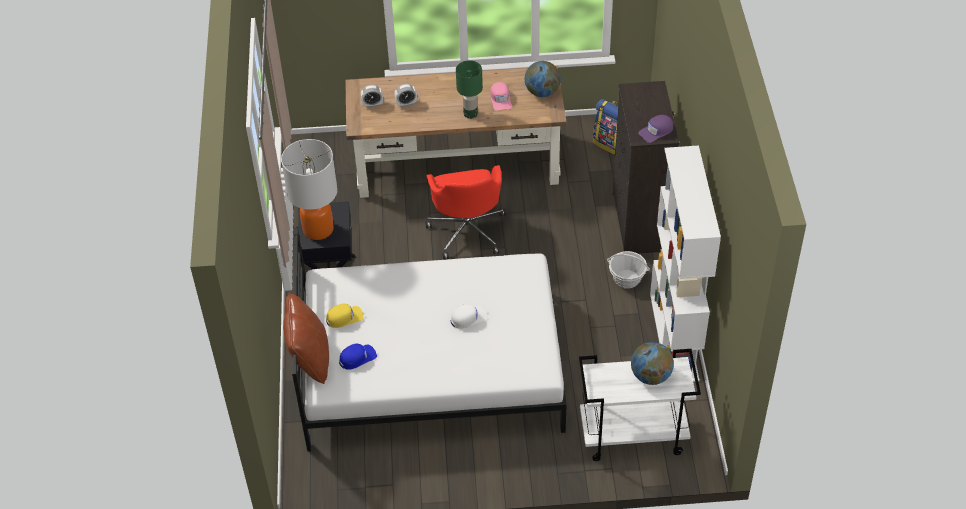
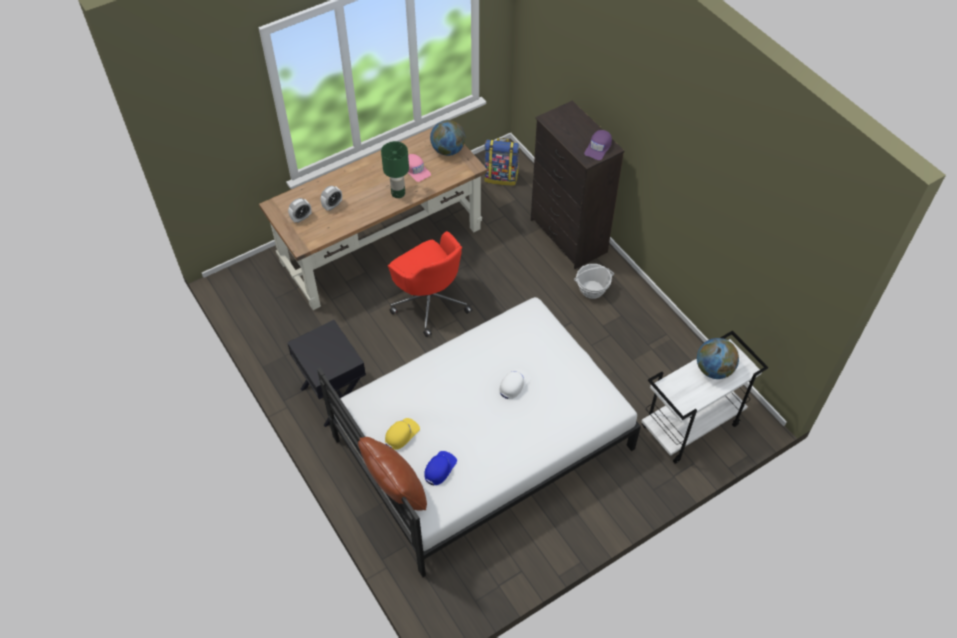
camera: 30 degrees left, 5 degrees up
table lamp [281,139,338,240] -> none
white bookcase [650,145,721,382] -> none

